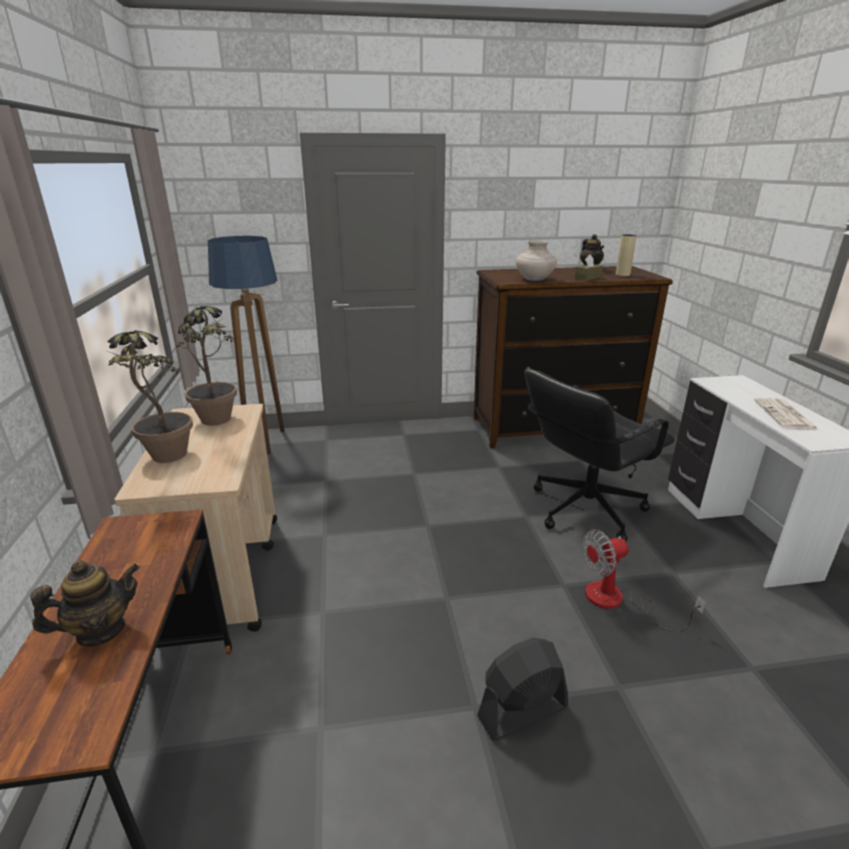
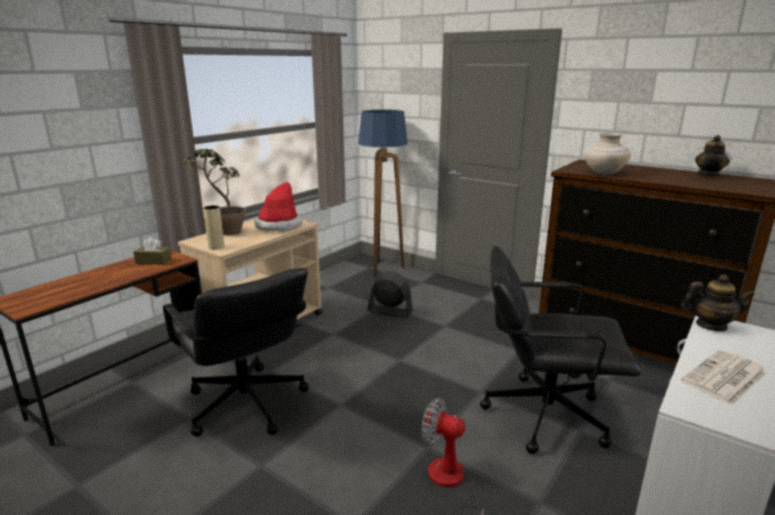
camera: 45 degrees right, 5 degrees down
teapot [30,560,140,646] -> teapot moved to [681,274,755,331]
potted plant [176,306,237,426] -> hat [254,182,302,231]
black fan [477,638,568,741] -> black fan moved to [368,271,413,318]
brown tissue box [575,254,603,281] -> brown tissue box moved to [134,237,172,265]
beige vase [616,234,637,276] -> beige vase moved to [203,205,224,250]
none -> black office chair [163,268,309,437]

